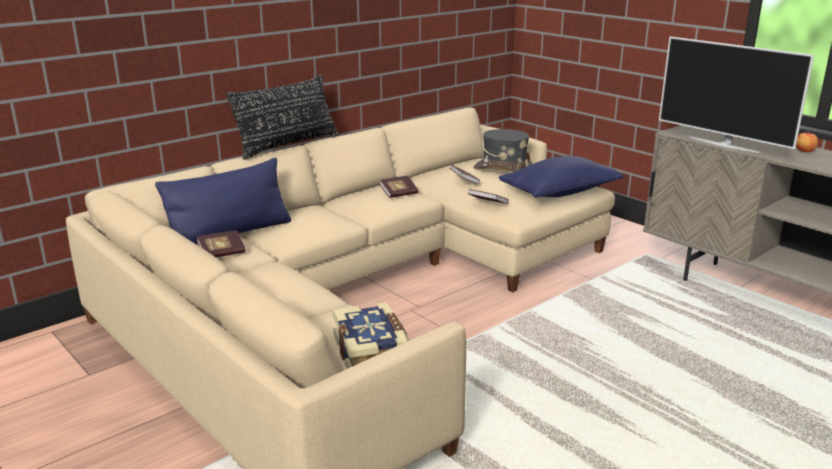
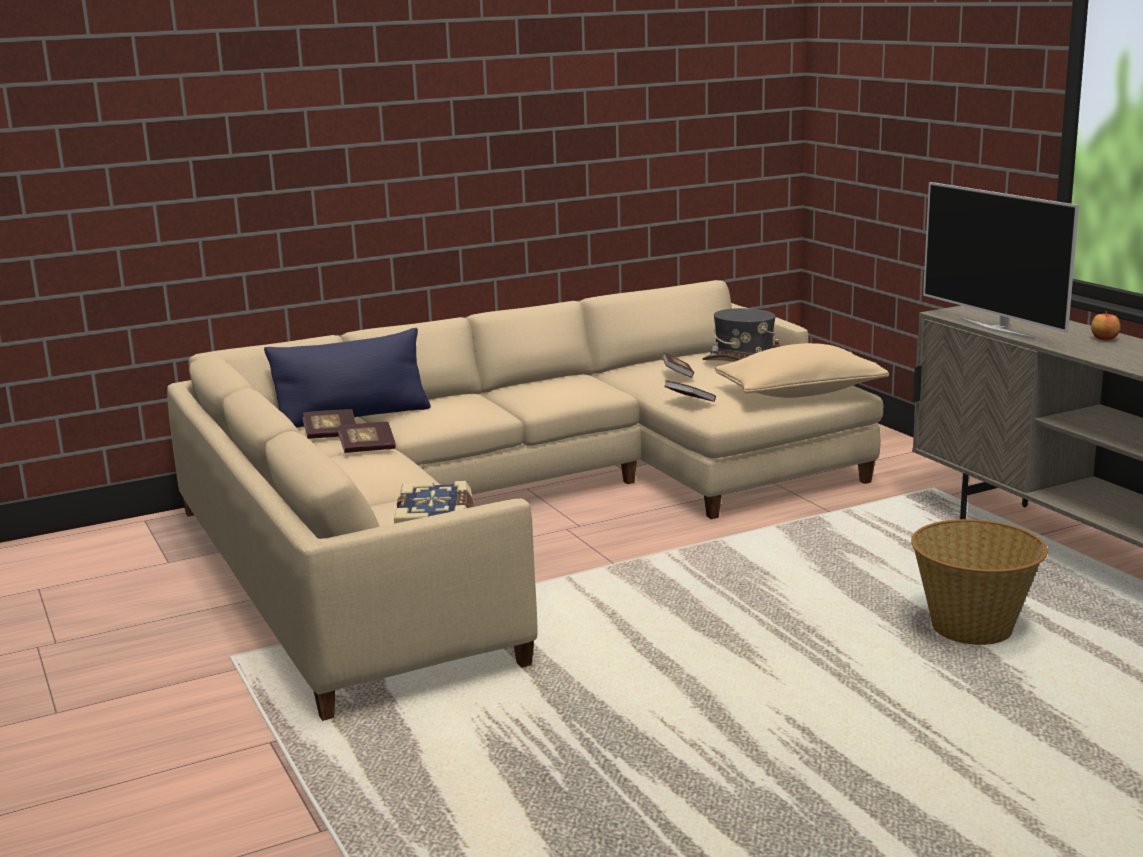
camera: 15 degrees right, 5 degrees down
black pillow [226,75,339,160] -> none
book [379,176,418,198] -> book moved to [338,422,396,453]
blue pillow [499,156,623,198] -> beige pillow [715,343,889,398]
none -> basket [911,519,1048,645]

